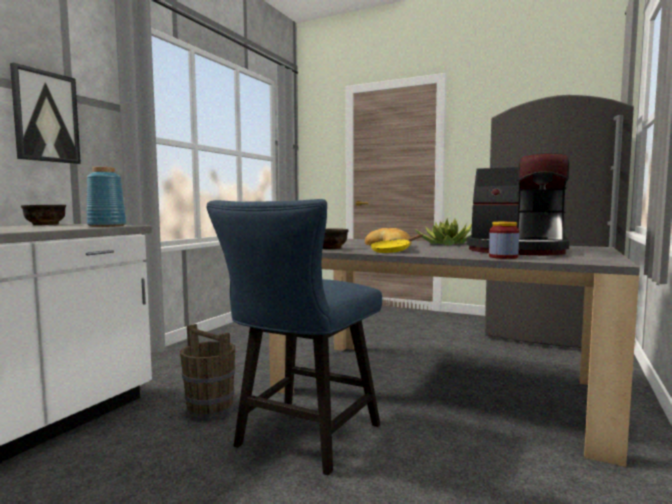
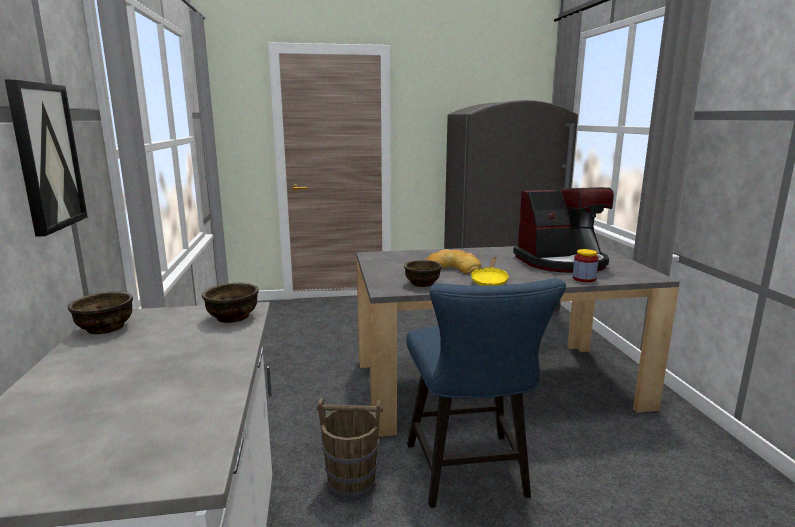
camera: 35 degrees left, 10 degrees up
blue vase [87,167,126,227] -> brown bowl [202,283,259,323]
potted plant [414,218,472,245] -> none

